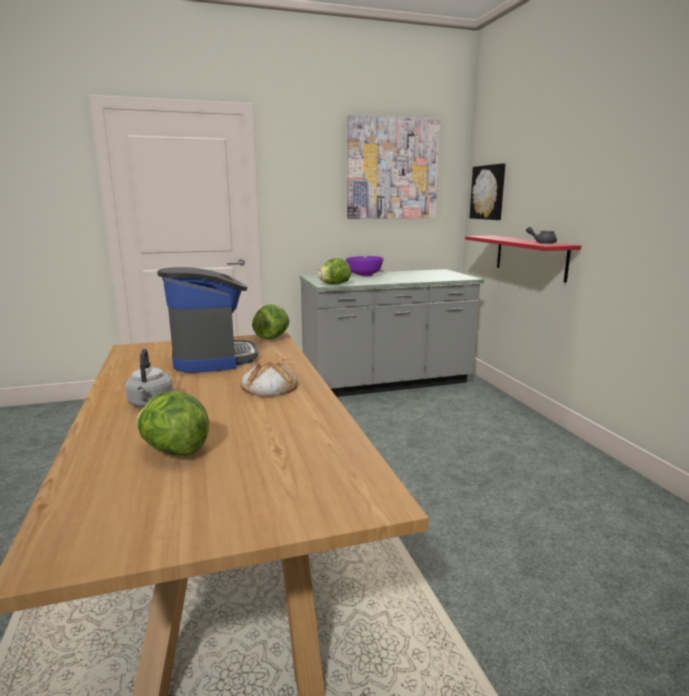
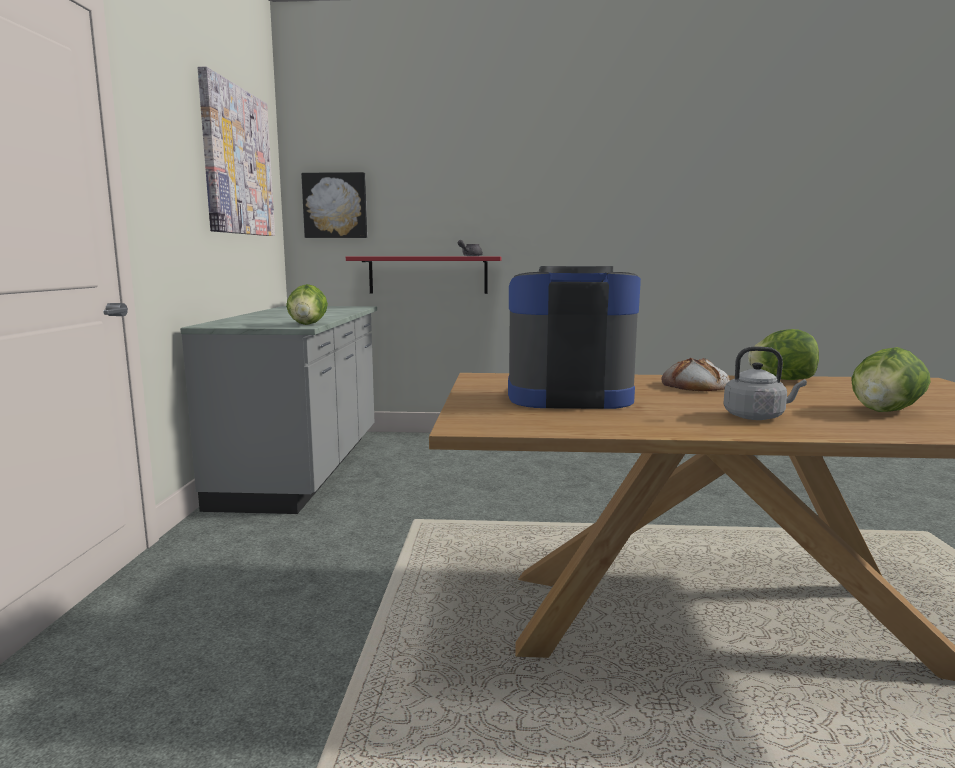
camera: 70 degrees left, 5 degrees down
lettuce [252,304,289,340] -> lettuce moved to [748,329,819,380]
purple bowl [346,256,384,276] -> none

